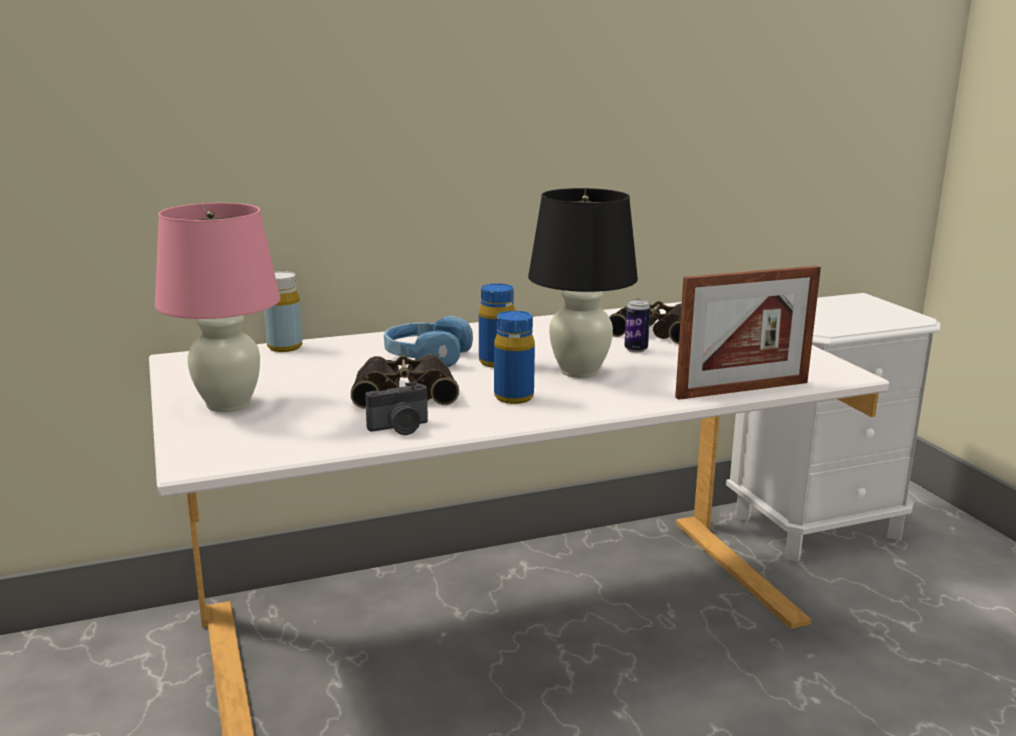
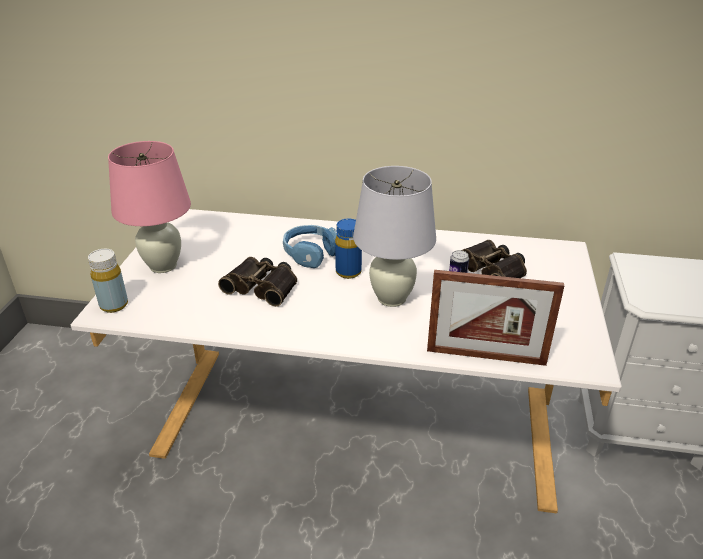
camera: 30 degrees right, 15 degrees up
yellow bottle [264,271,302,352] -> yellow bottle moved to [88,249,128,313]
camera [365,382,428,435] -> none
blue bottle [494,311,535,404] -> none
black table lamp [528,188,638,378] -> white table lamp [353,166,436,307]

